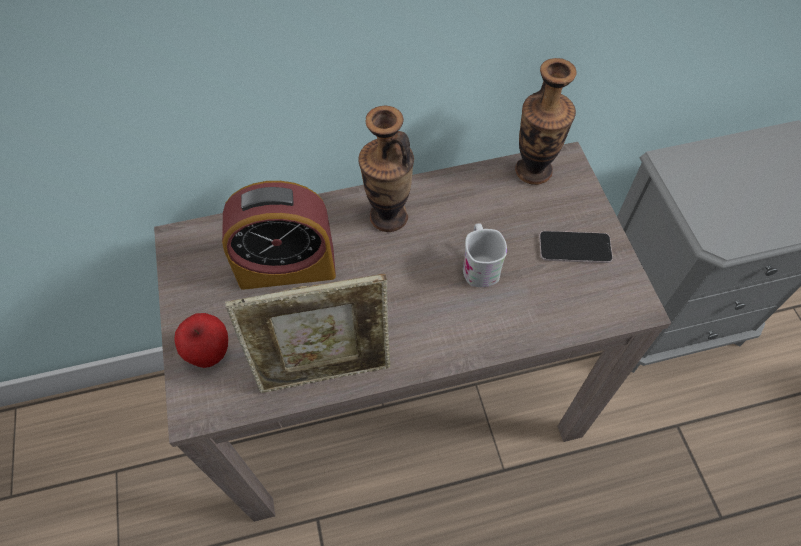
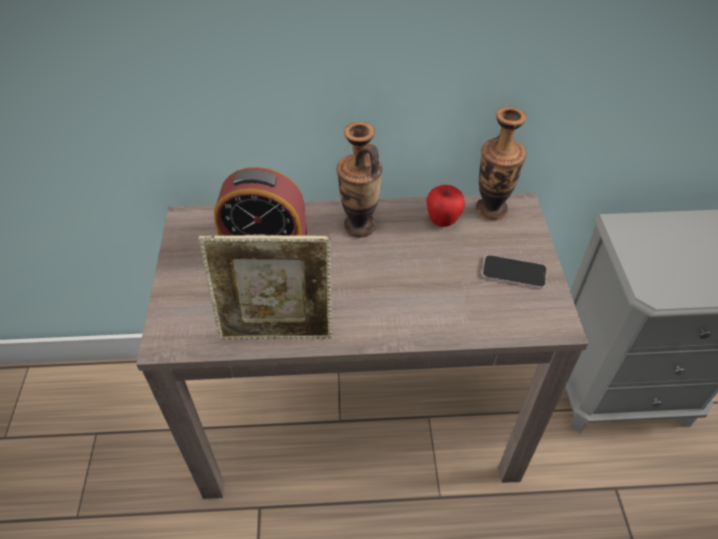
camera: 10 degrees right, 10 degrees down
apple [174,313,228,368] -> apple moved to [427,185,465,227]
white mug [463,223,507,287] -> none

